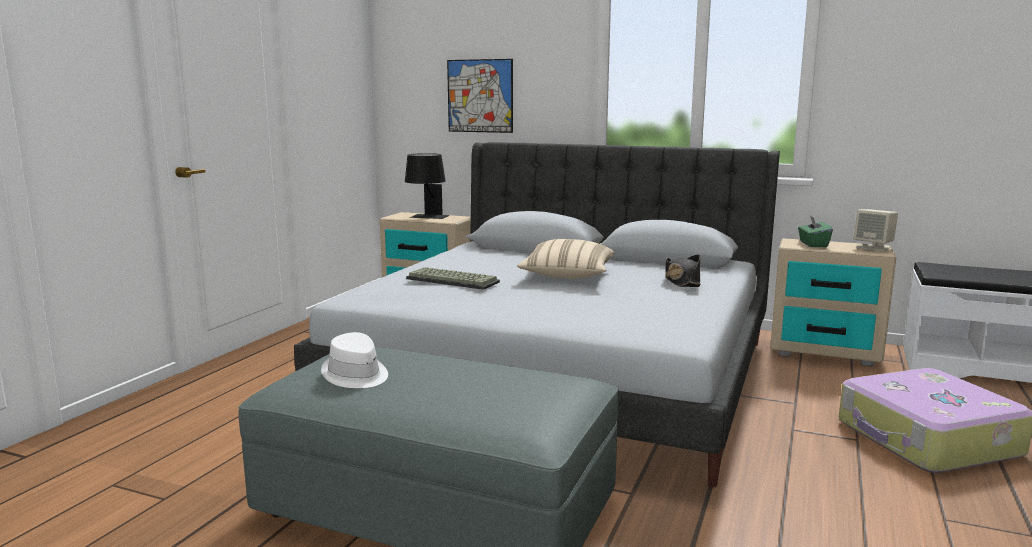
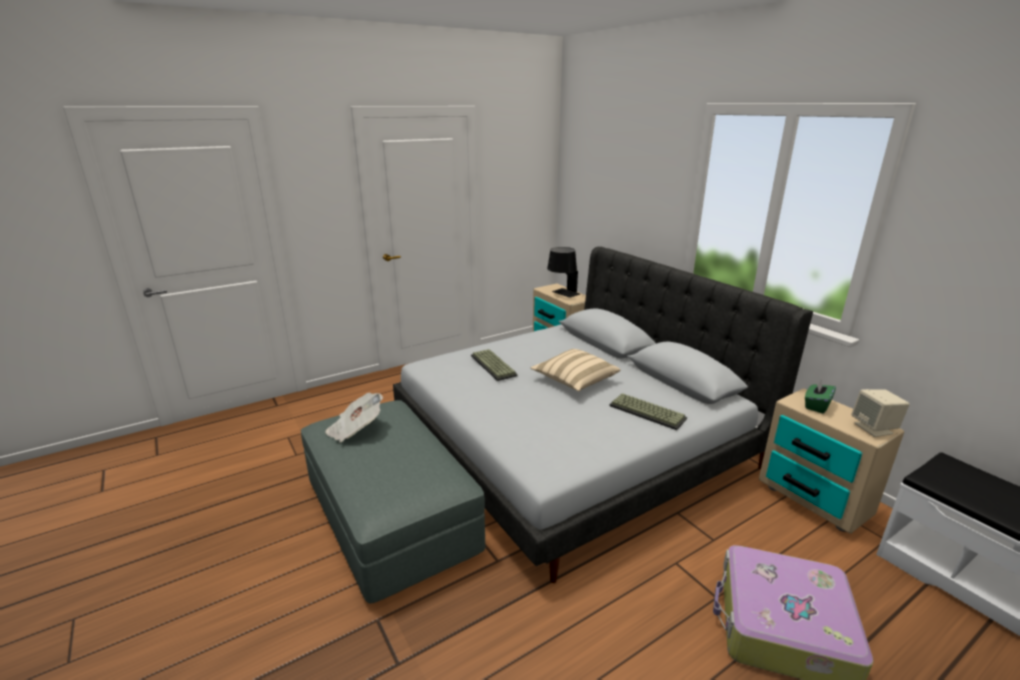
camera: 35 degrees right, 10 degrees up
white hat [321,332,388,388] -> newspaper [325,393,383,443]
picture [447,59,513,133] -> none
black hat [665,254,701,287] -> keyboard [609,393,687,430]

